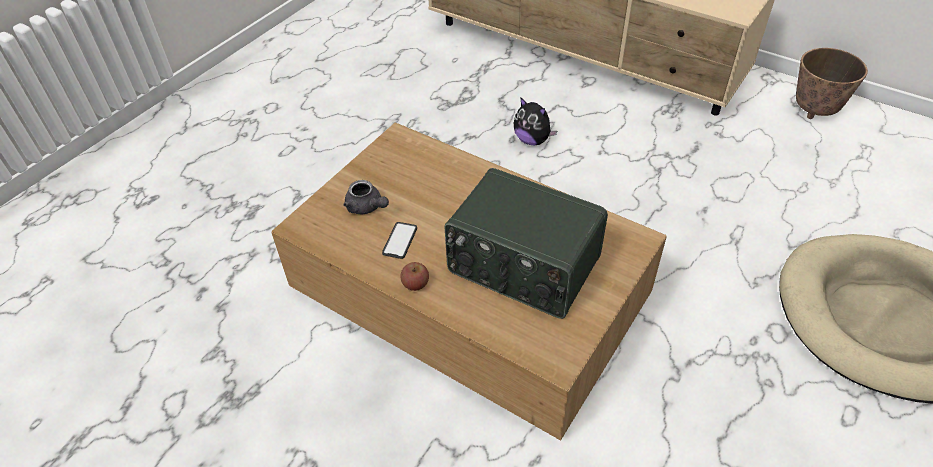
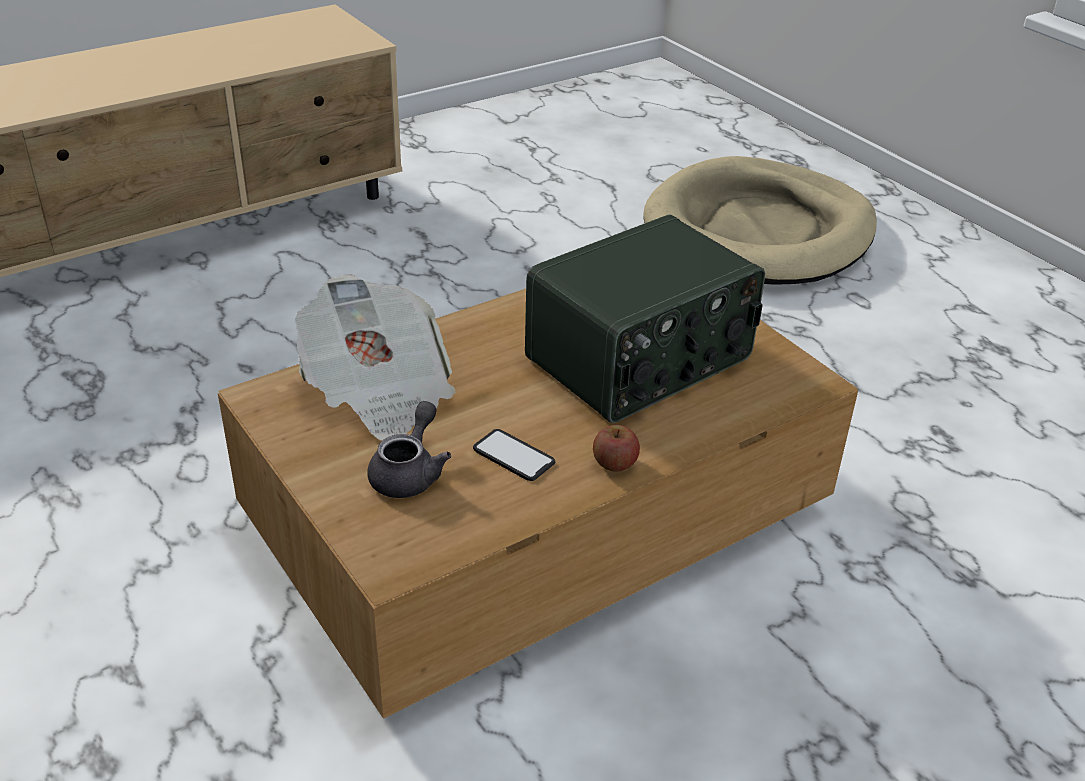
camera: 70 degrees left, 10 degrees down
grey teapot [343,180,389,214] -> grey teapot turned 45 degrees counterclockwise [368,401,451,498]
plush toy [514,97,557,146] -> none
planter [796,48,868,119] -> none
none -> newspaper [295,274,456,441]

